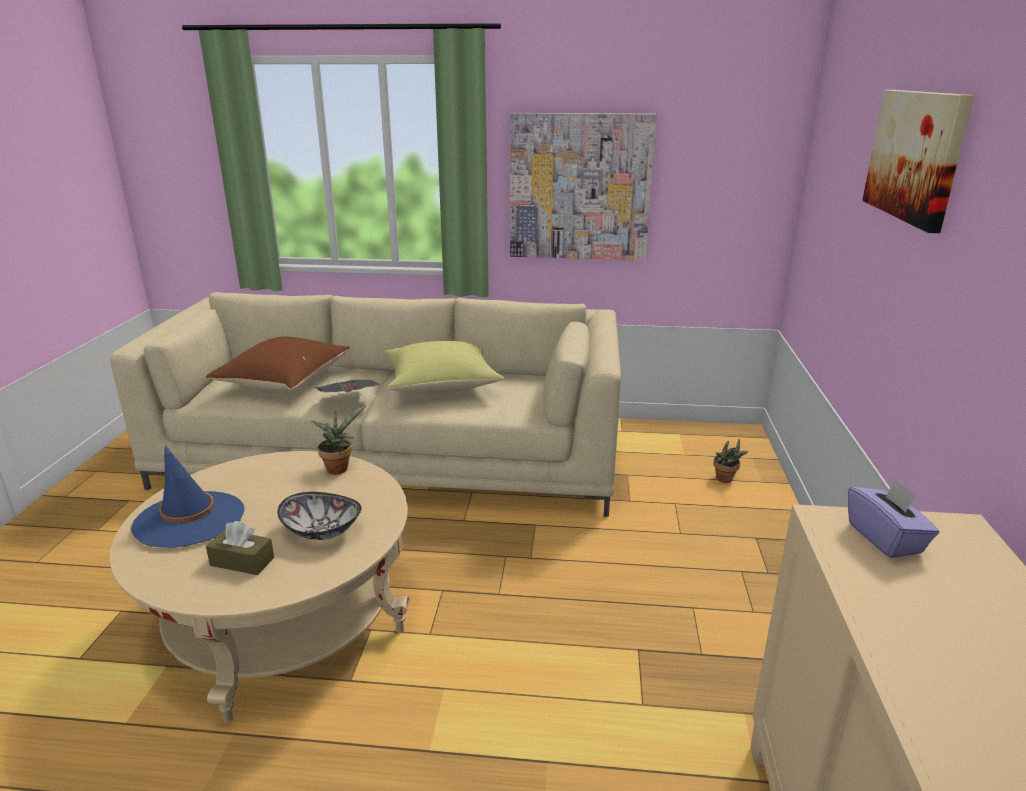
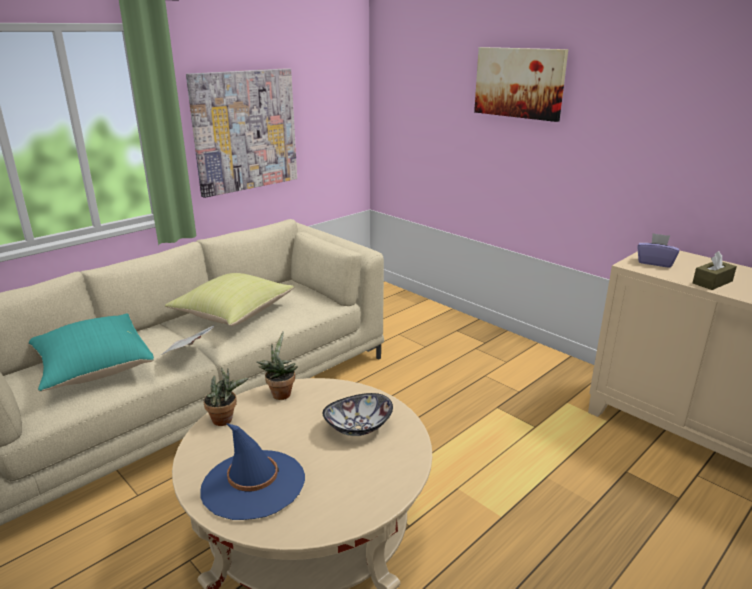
camera: 50 degrees left, 0 degrees up
brown pillow [206,337,350,391] -> turquoise pillow [29,313,154,392]
brown tissue box [206,521,274,575] -> brown tissue box moved to [693,251,737,290]
potted plant [713,439,748,483] -> potted plant moved to [204,367,249,426]

